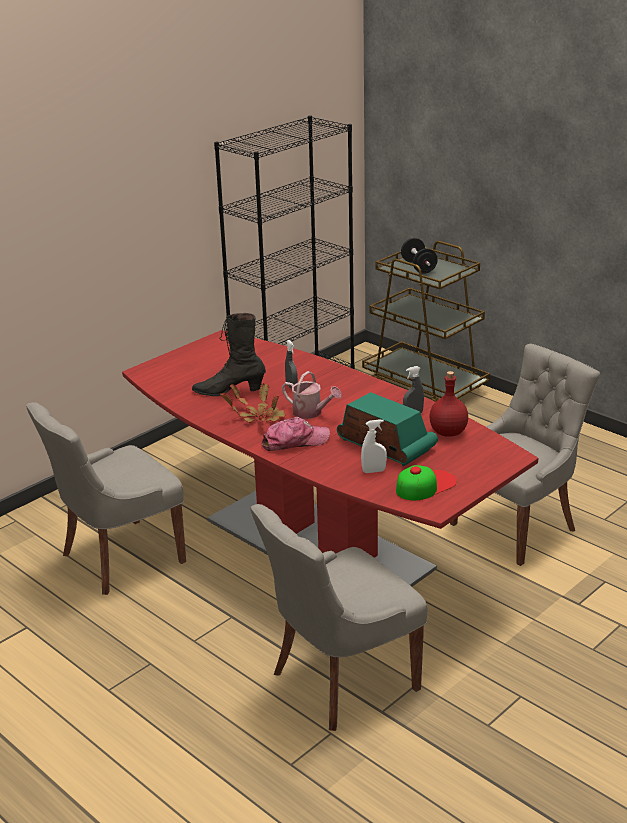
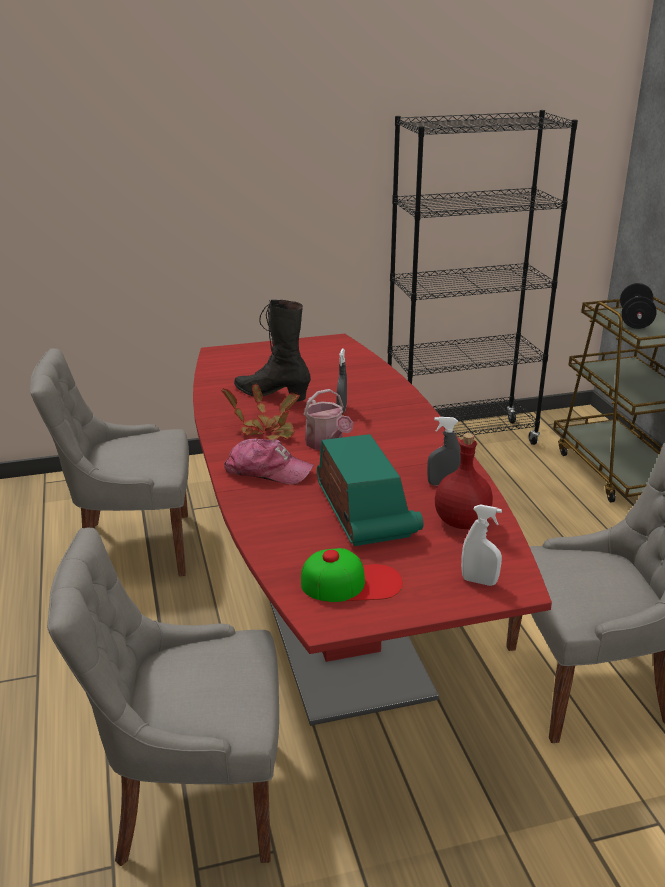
camera: 30 degrees right, 0 degrees up
white spray bottle [361,419,387,473] -> white spray bottle moved to [461,504,502,586]

